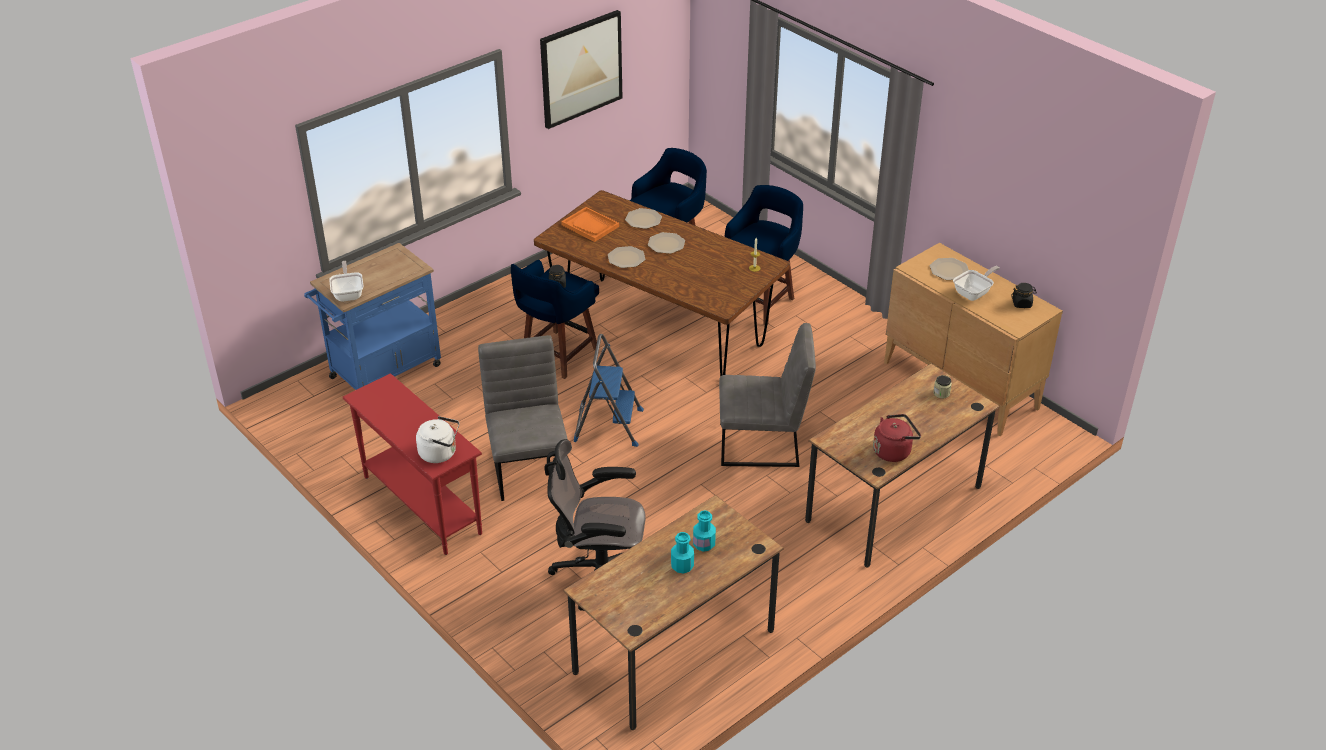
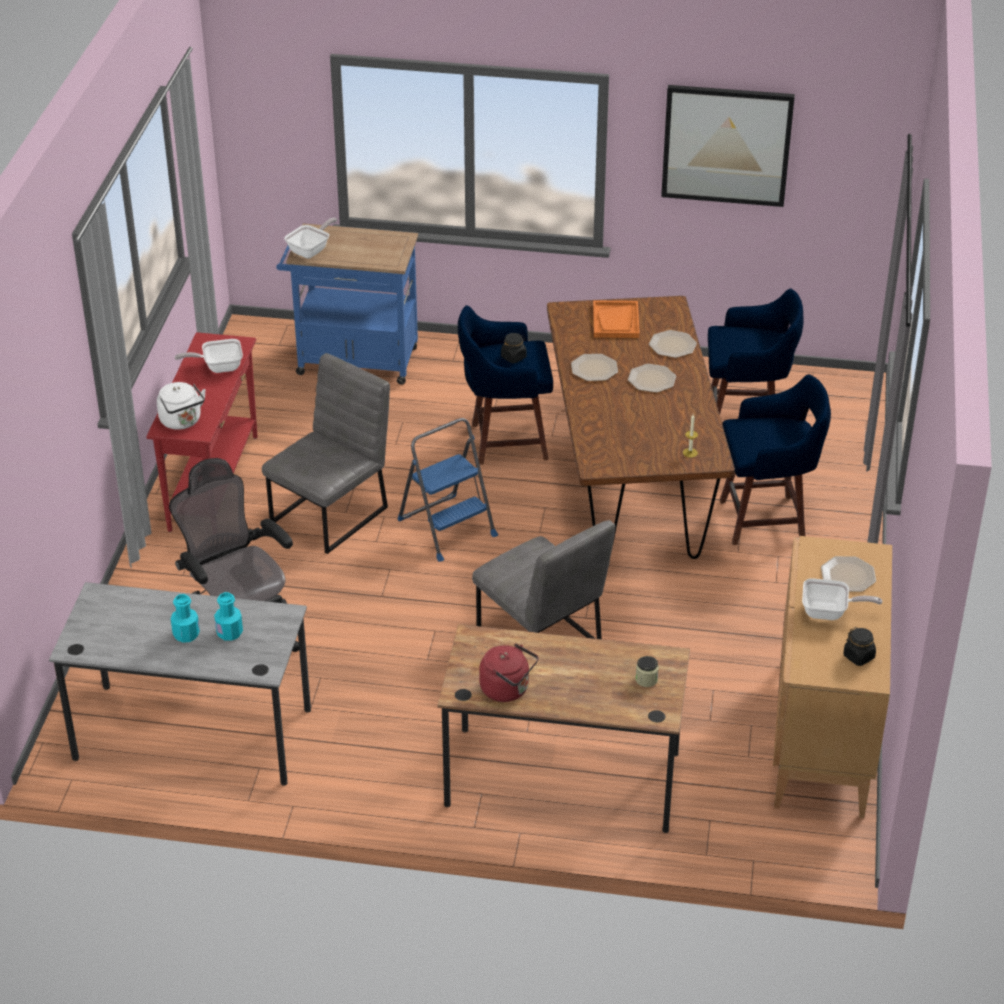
camera: 50 degrees right, 0 degrees up
brown desk [563,495,783,730] -> grey desk [49,582,311,786]
none -> frying pan [175,339,243,373]

